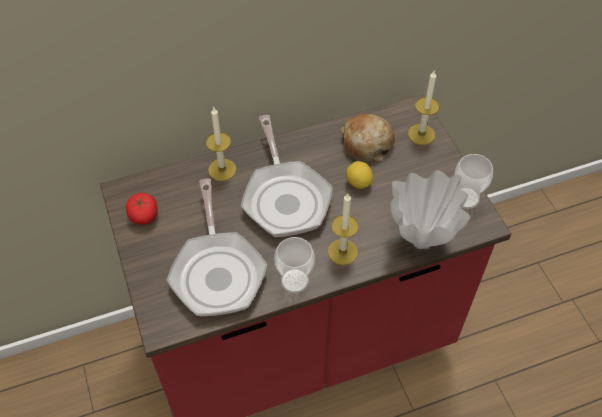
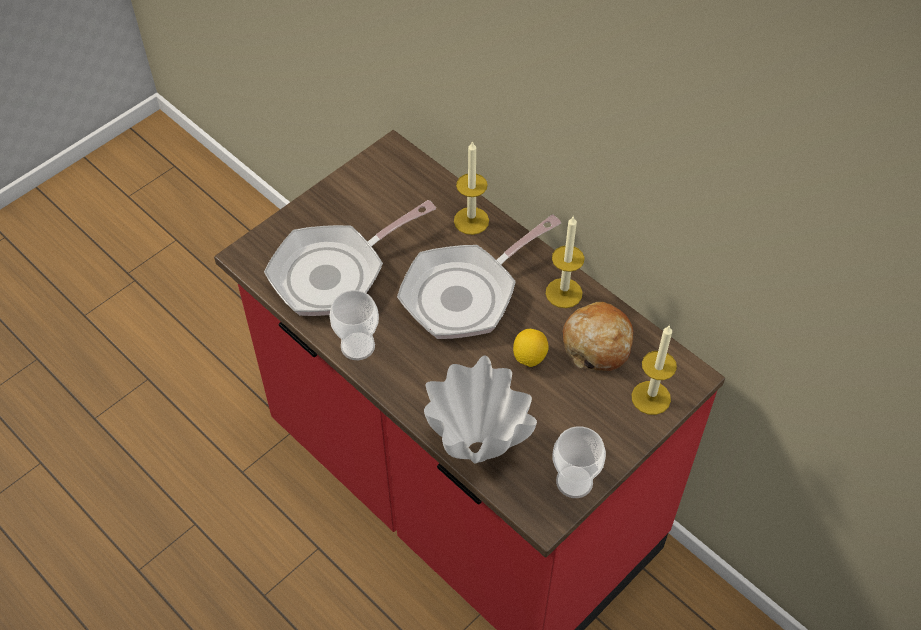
camera: 65 degrees right, 0 degrees up
tomato [126,193,157,225] -> none
candle [328,194,359,265] -> candle moved to [546,216,585,308]

